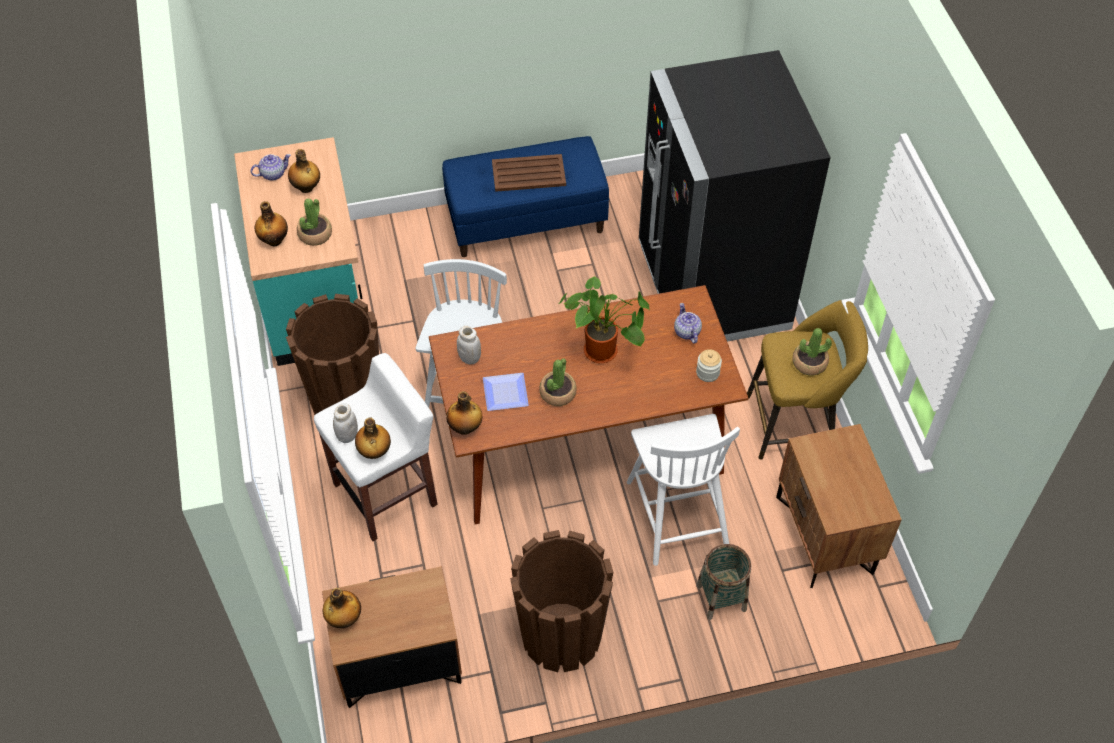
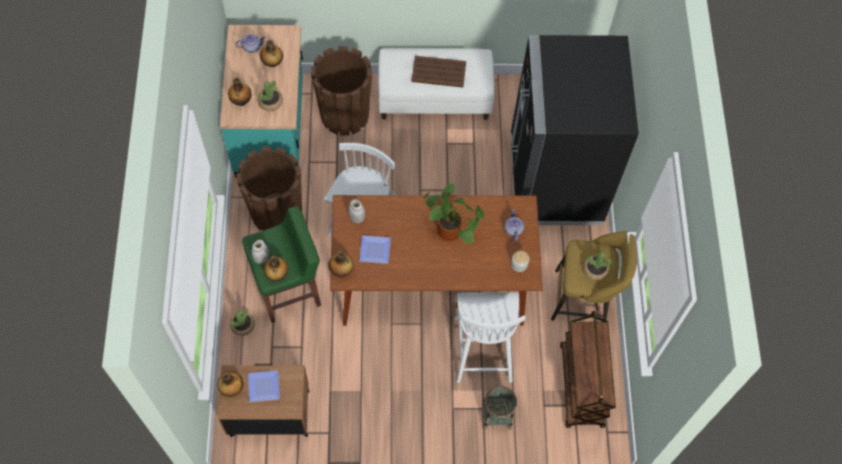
camera: 10 degrees right, 10 degrees up
white stool [314,353,438,541] -> green stool [242,206,321,323]
blue bench [442,136,609,257] -> white bench [378,48,495,120]
brown planter [510,530,613,672] -> brown planter moved to [311,46,372,135]
potted plant [539,358,577,406] -> potted plant moved to [230,308,255,336]
brown nightstand [776,424,902,588] -> brown cart [560,311,616,428]
none -> plate [248,370,280,402]

